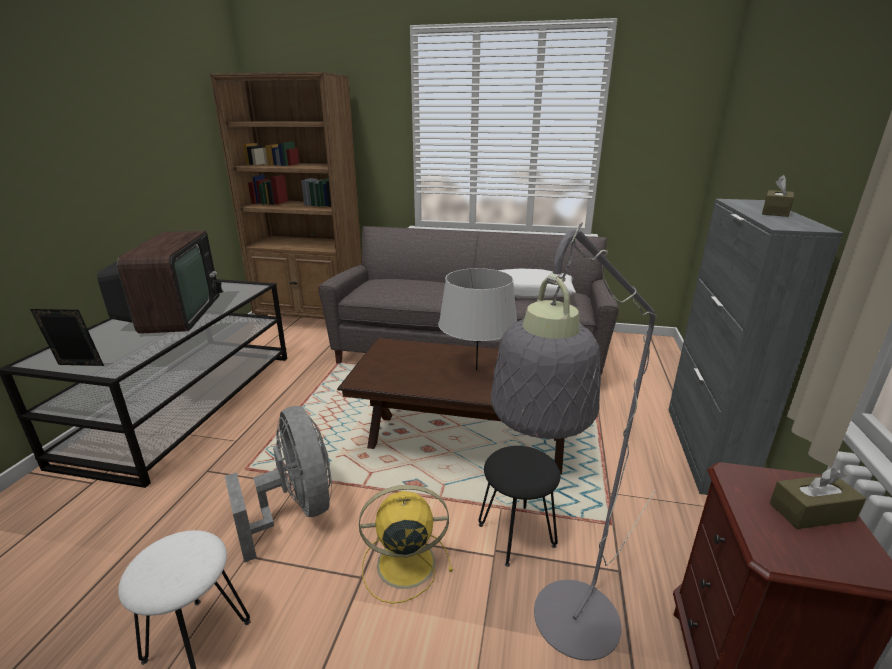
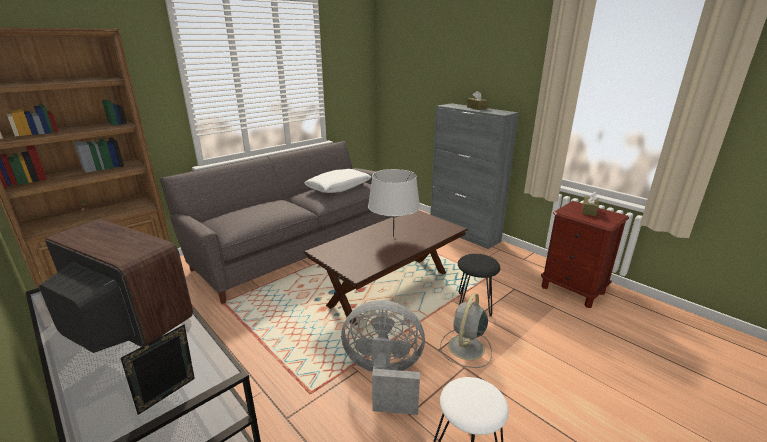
camera: 55 degrees left, 0 degrees up
yellow fan [359,485,453,604] -> grey fan [440,293,492,368]
grey floor lamp [491,222,657,661] -> none

